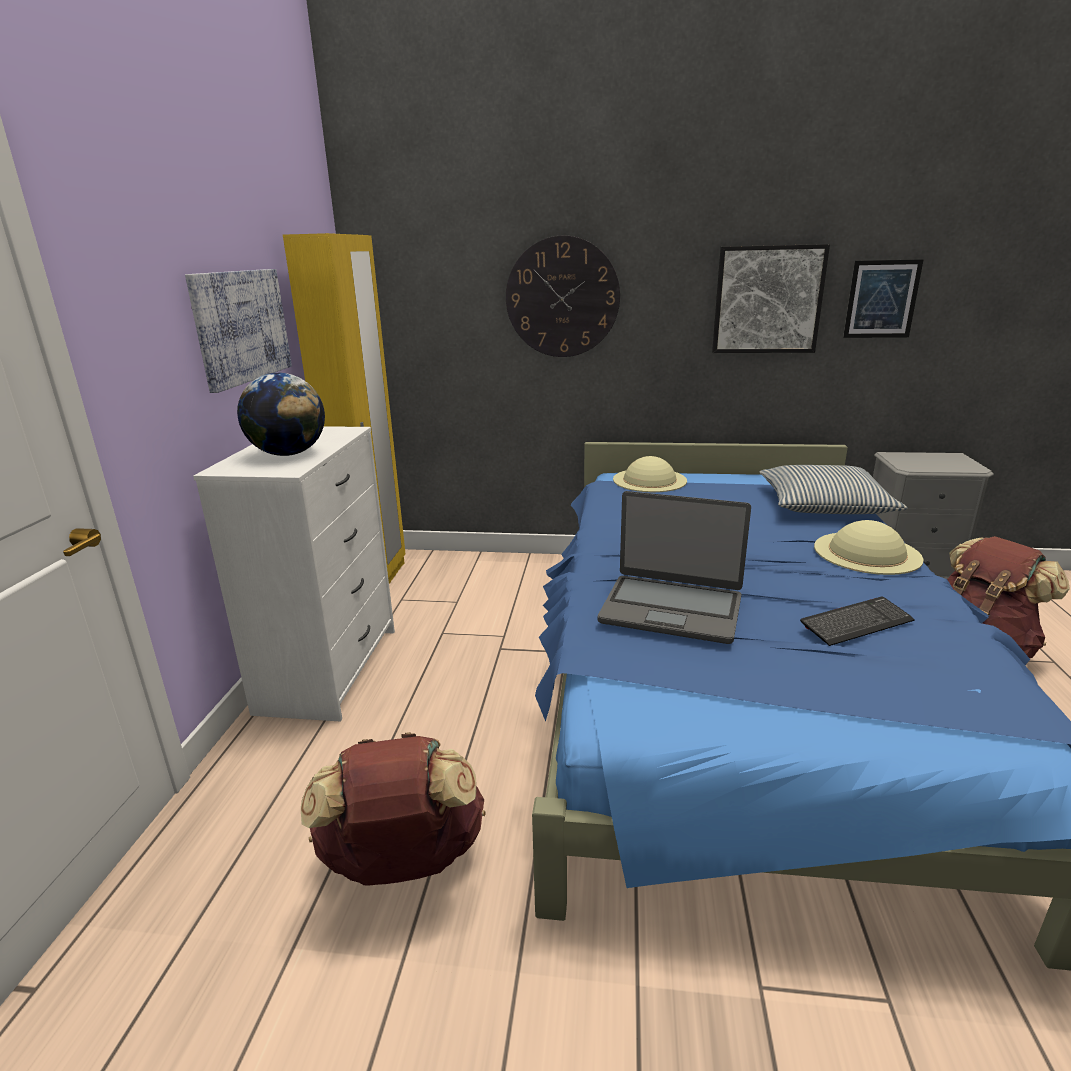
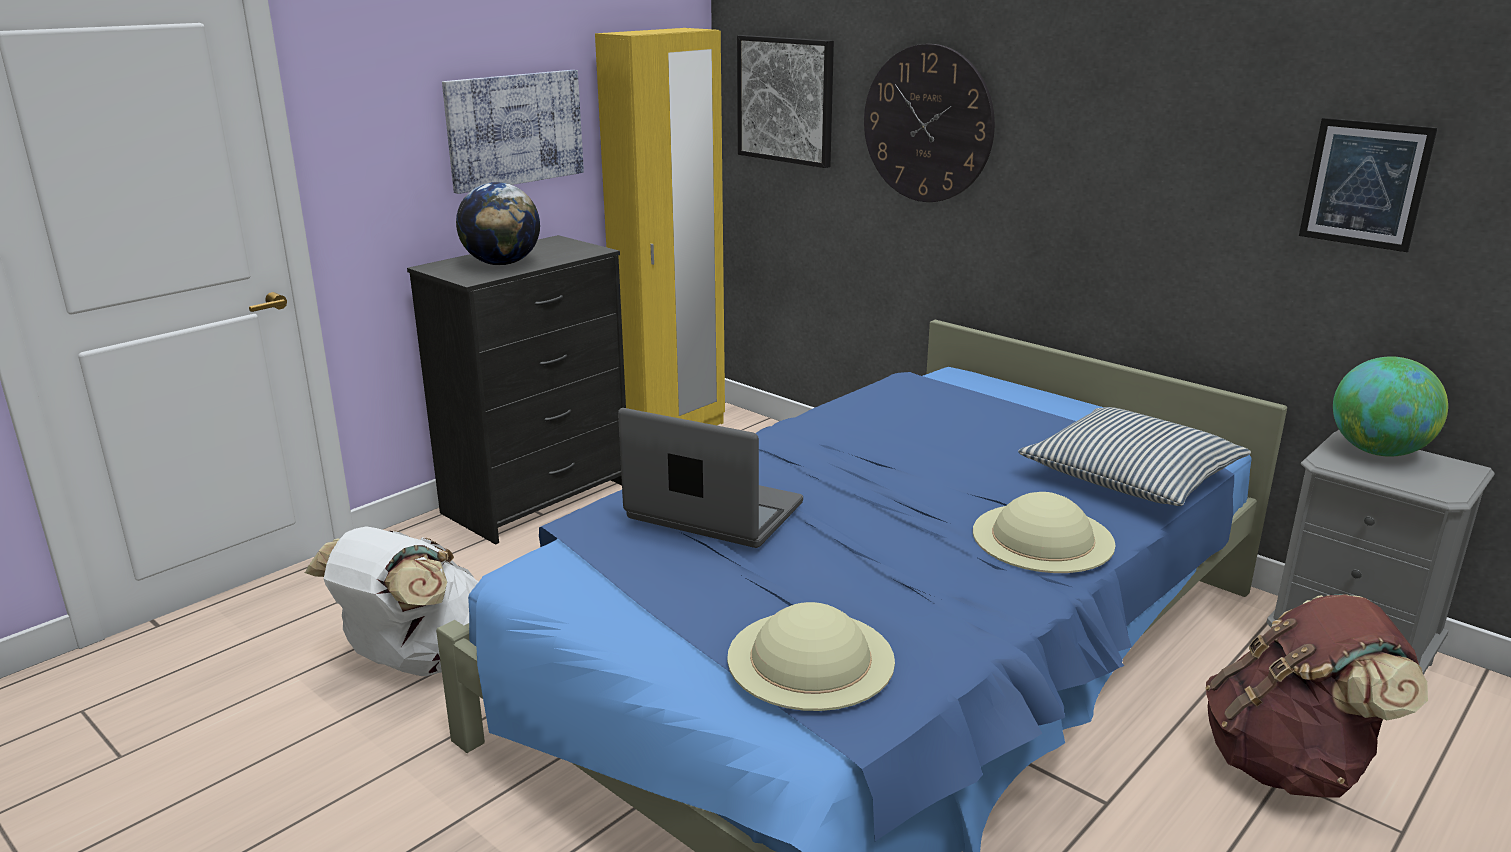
camera: 35 degrees right, 0 degrees up
white dresser [193,426,395,722] -> black dresser [407,235,626,545]
brown backpack [301,732,486,886] -> white backpack [305,526,478,676]
laptop [598,491,751,644] -> laptop turned 150 degrees clockwise [618,408,803,548]
beige hat [613,456,687,492] -> beige hat moved to [727,602,895,711]
picture [712,244,830,353] -> picture moved to [737,35,834,168]
keyboard [800,597,915,646] -> none
none -> globe [1333,356,1448,457]

